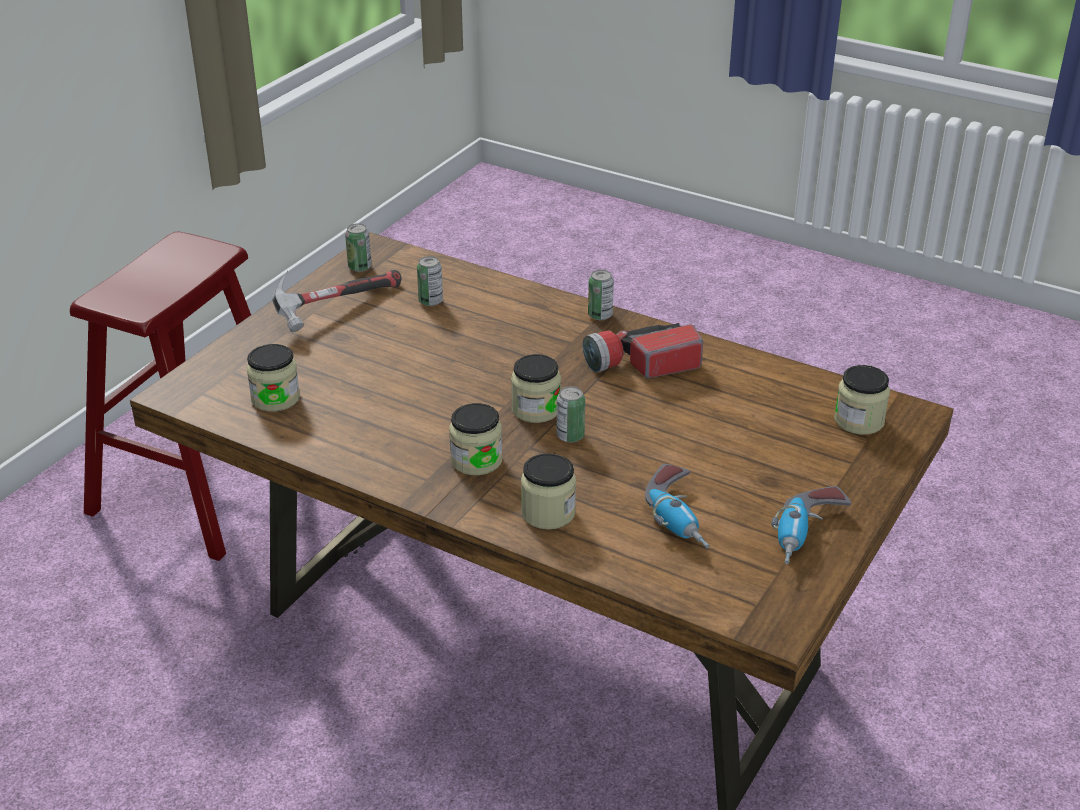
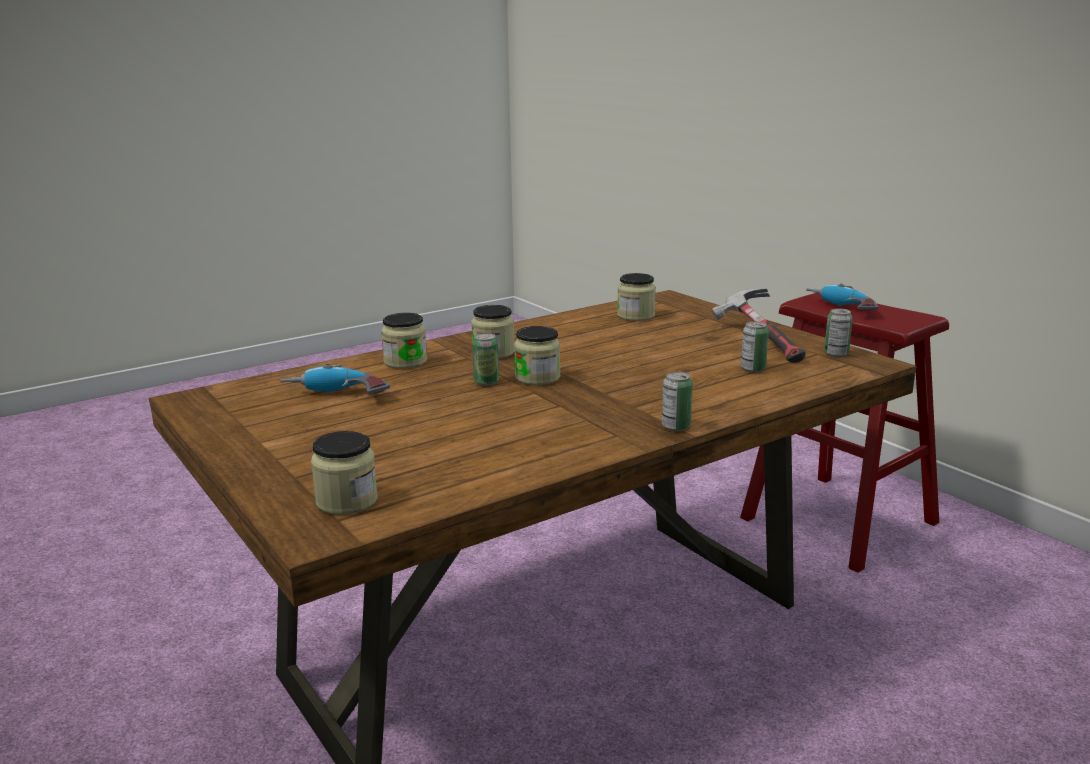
camera: 115 degrees right, 15 degrees down
flashlight [582,323,703,379] -> none
power drill [771,486,851,564] -> power drill moved to [806,284,878,311]

